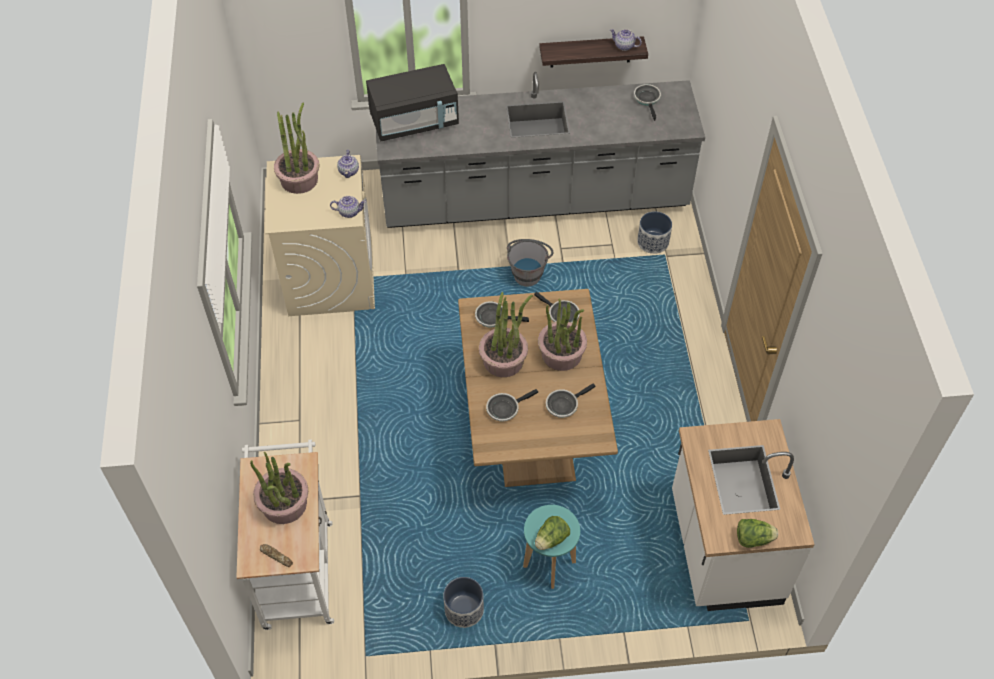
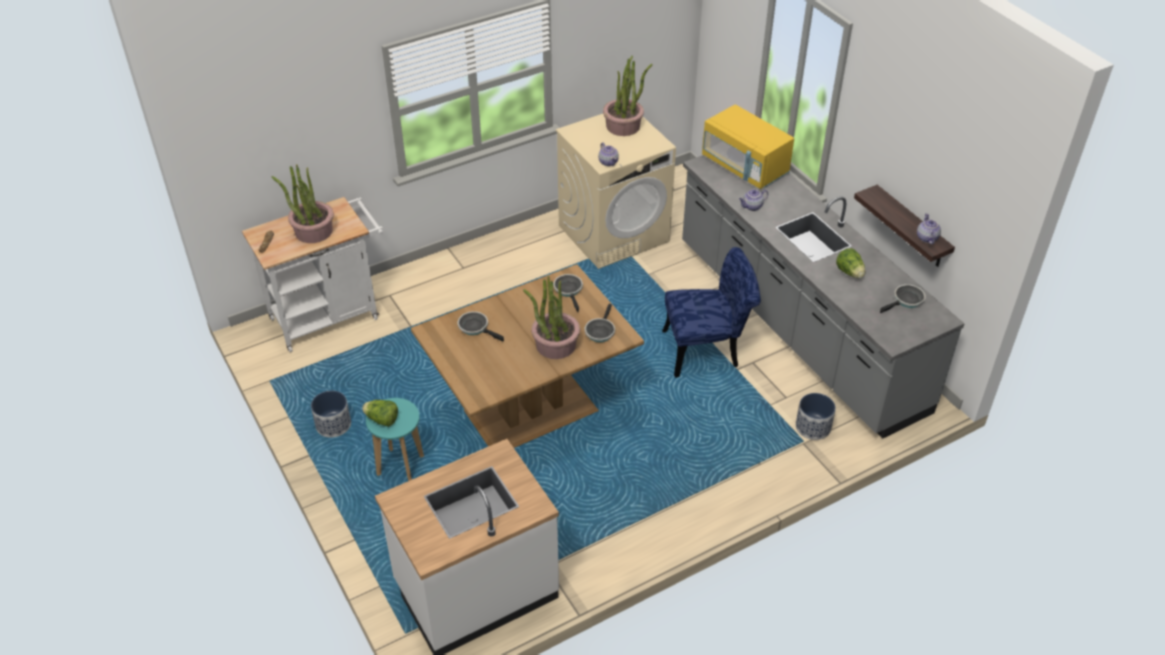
camera: 65 degrees right, 10 degrees down
teapot [337,150,359,178] -> teapot moved to [739,189,768,211]
black microwave [366,64,459,141] -> yellow microwave [702,104,794,189]
potted plant [479,292,533,377] -> none
grey bucket [507,239,553,286] -> blue chair [662,247,761,378]
frying pan [546,383,595,418] -> none
lettuce [737,519,778,548] -> lettuce moved to [836,248,865,279]

